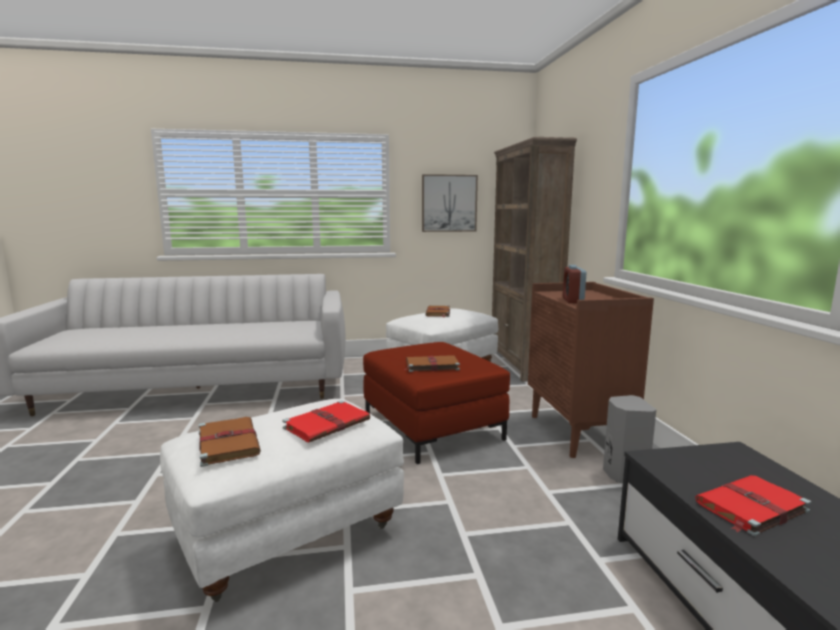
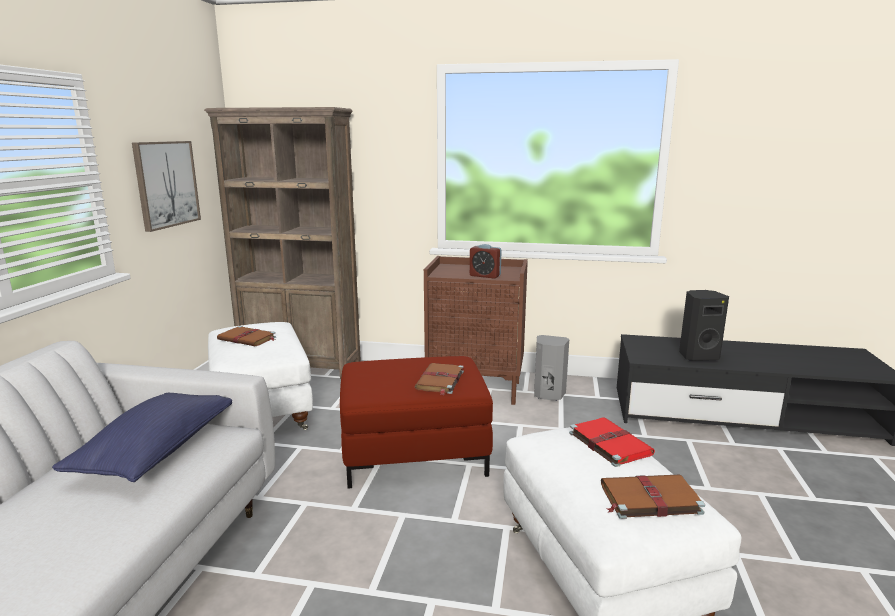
camera: 70 degrees left, 5 degrees up
red book [695,475,811,536] -> black speaker [679,290,729,361]
none -> blue pillow [52,393,232,482]

